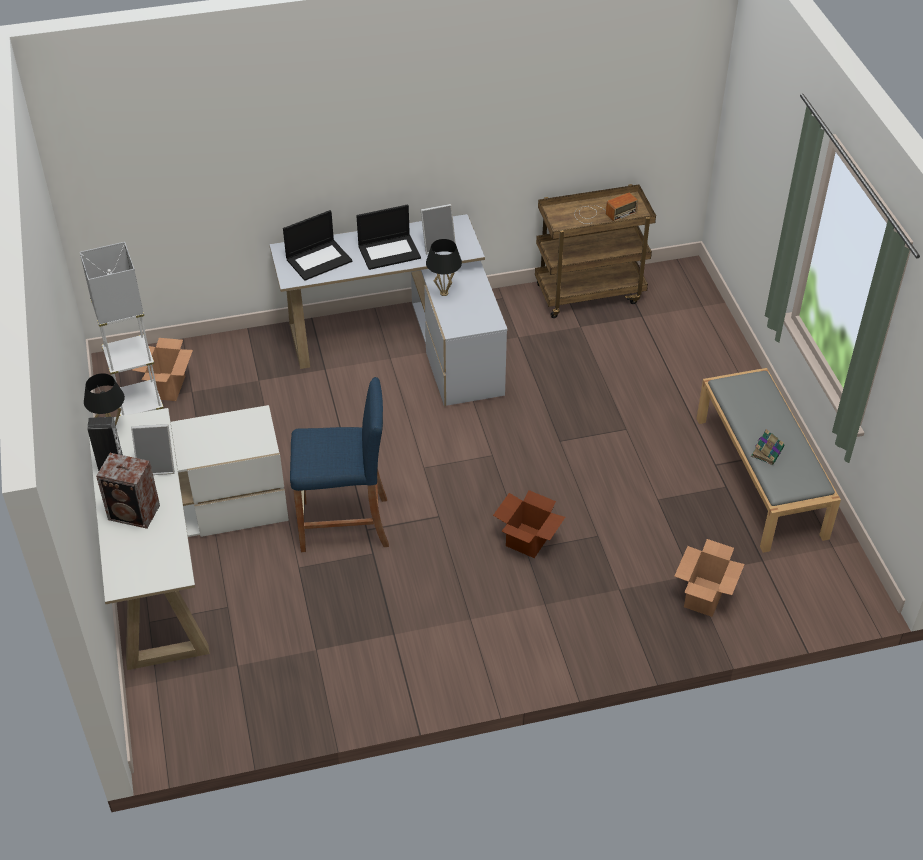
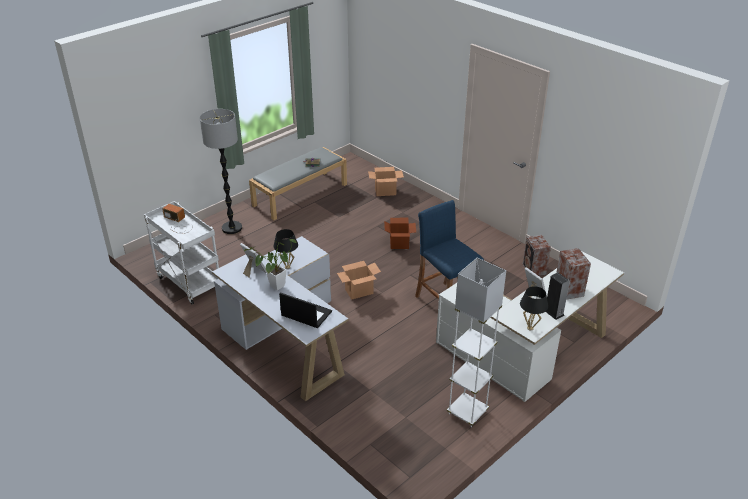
camera: 120 degrees left, 10 degrees down
cardboard box [132,338,193,401] -> cardboard box moved to [337,261,381,300]
laptop [356,204,421,270] -> potted plant [244,238,296,291]
brown cart [535,184,656,318] -> white cart [144,201,219,305]
none -> floor lamp [200,109,242,234]
none -> speaker [523,235,551,276]

